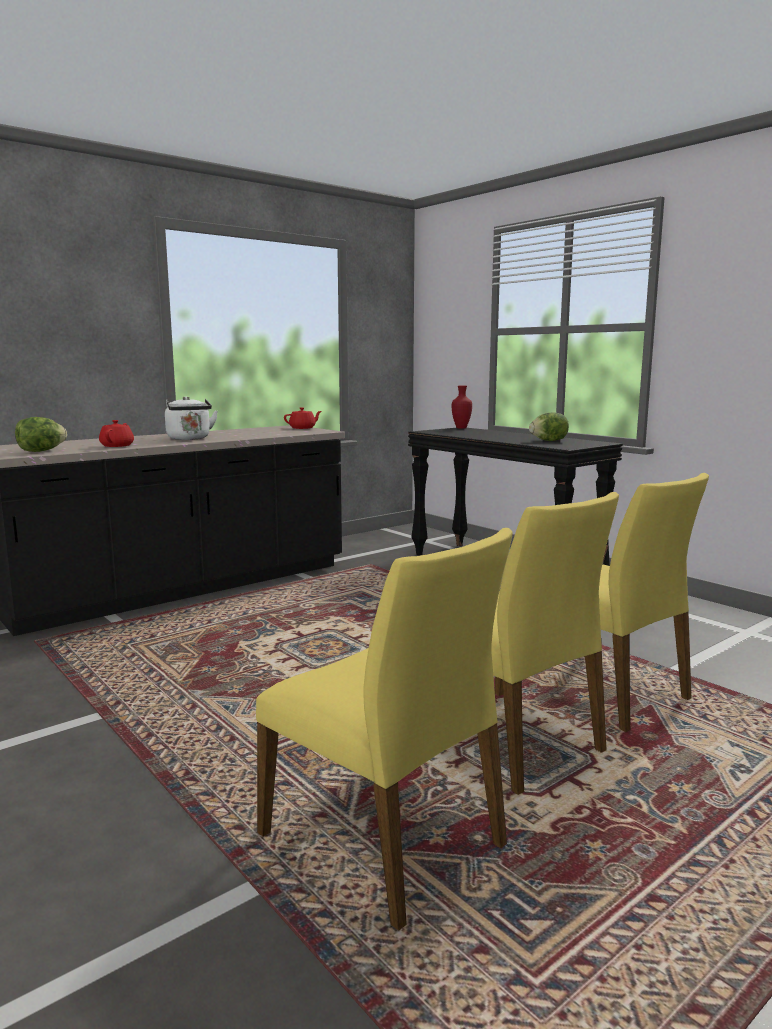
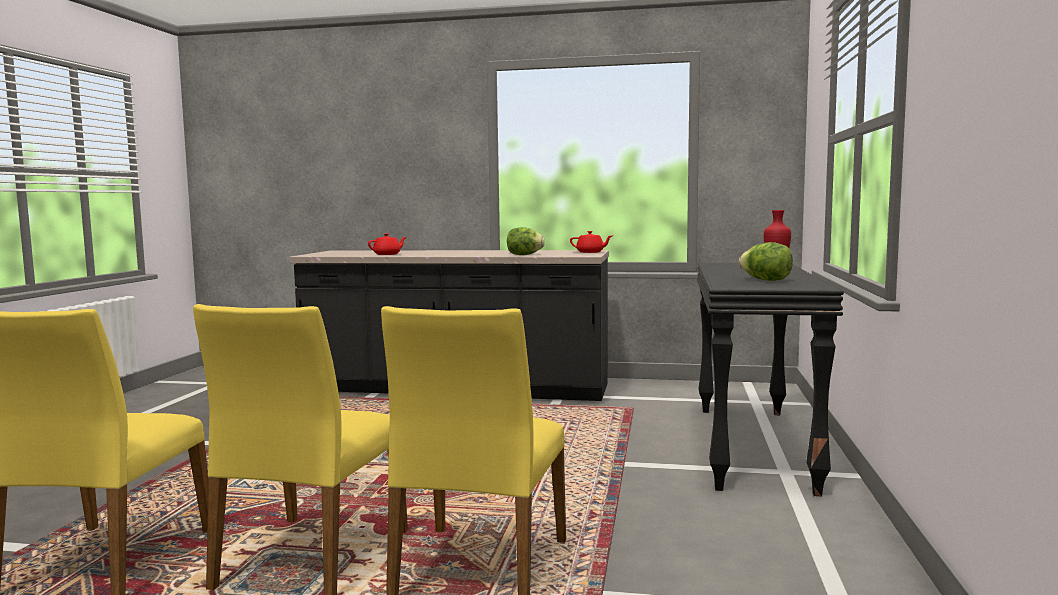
camera: 50 degrees right, 5 degrees down
lettuce [15,417,67,452] -> lettuce moved to [507,227,545,255]
white kettle [165,396,218,440] -> none

